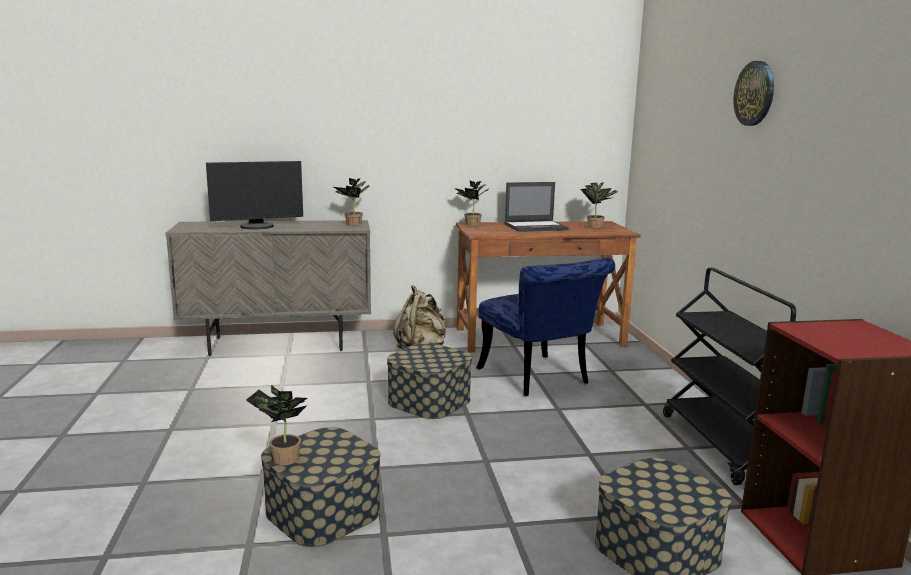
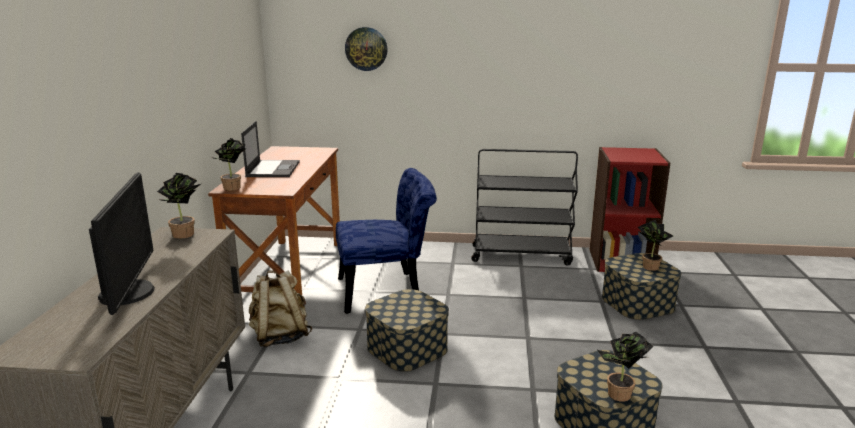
camera: 75 degrees left, 5 degrees up
potted plant [581,182,618,228] -> potted plant moved to [638,220,673,271]
wall clock [733,61,774,126] -> wall clock moved to [345,27,388,71]

